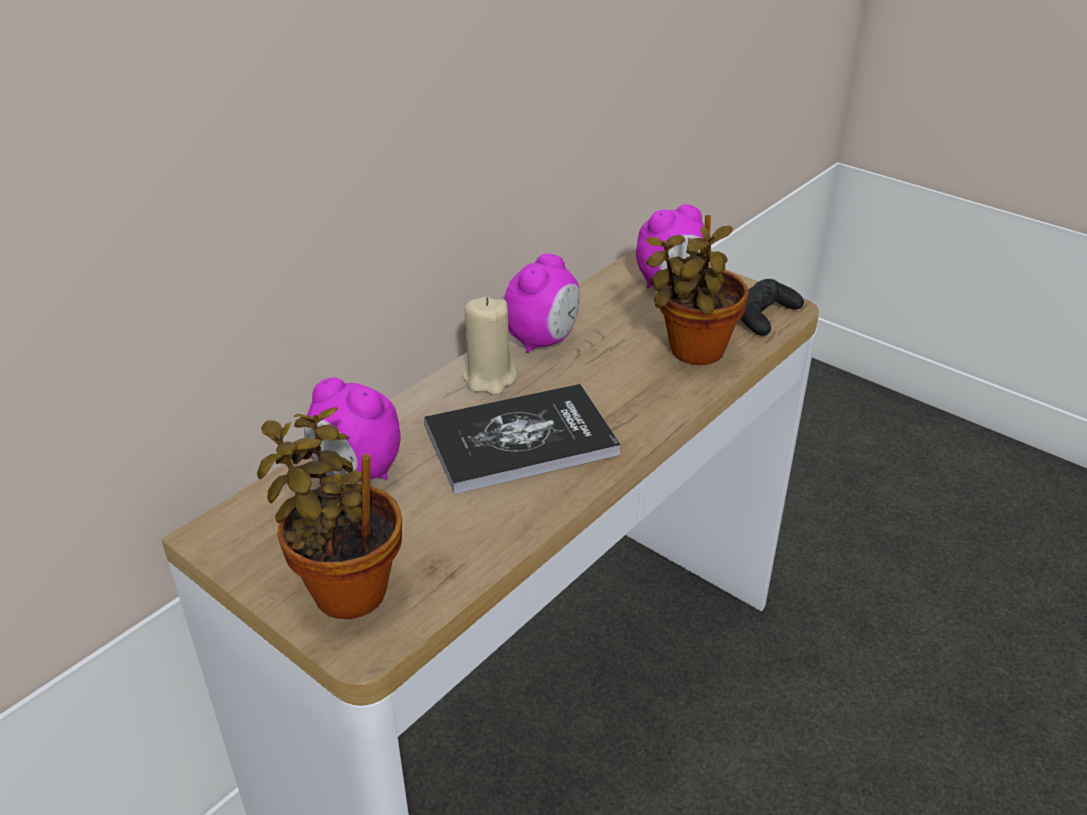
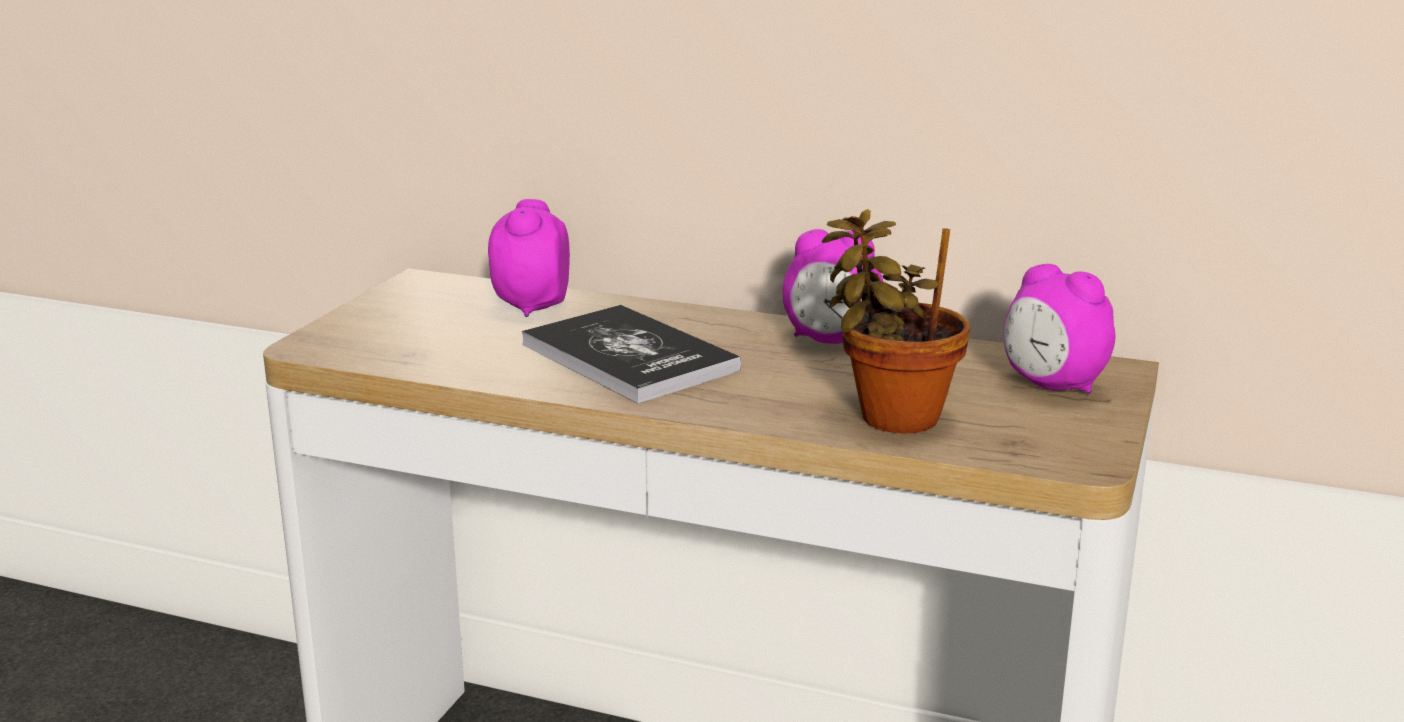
camera: 70 degrees right, 15 degrees down
potted plant [257,407,402,619] -> none
beige candle [463,297,517,395] -> none
black game controller [740,279,804,336] -> none

